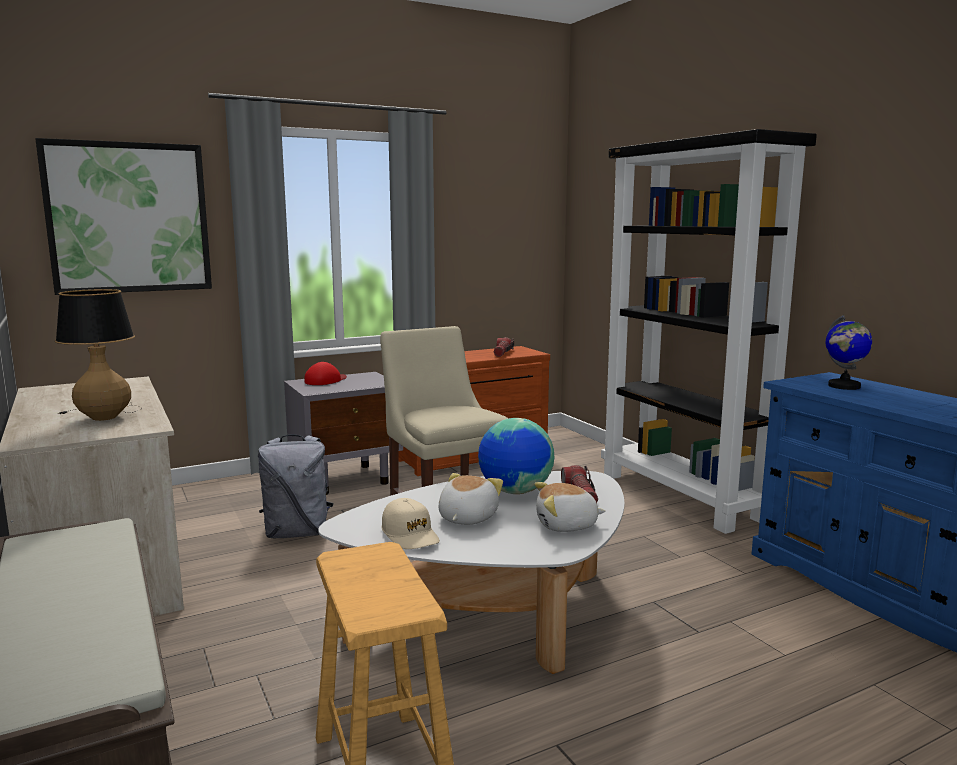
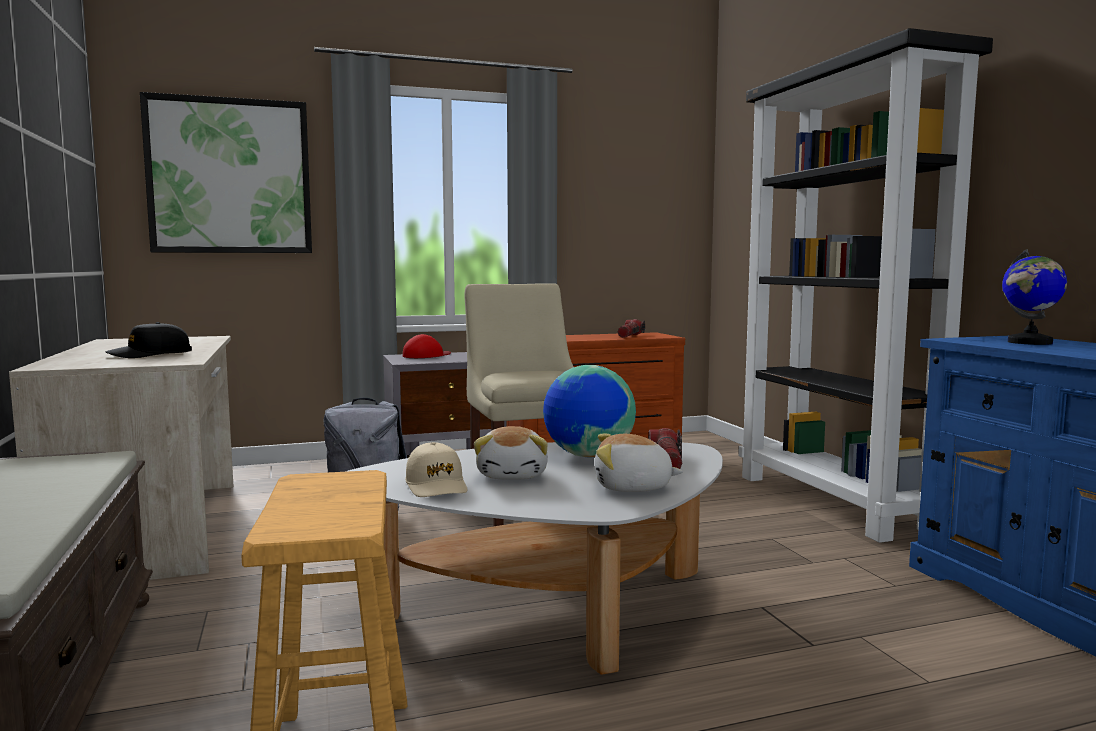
camera: 10 degrees right, 5 degrees down
table lamp [55,289,136,421] -> black cap [106,322,192,358]
plush toy [439,473,503,525] -> plush toy turned 150 degrees clockwise [474,426,548,480]

